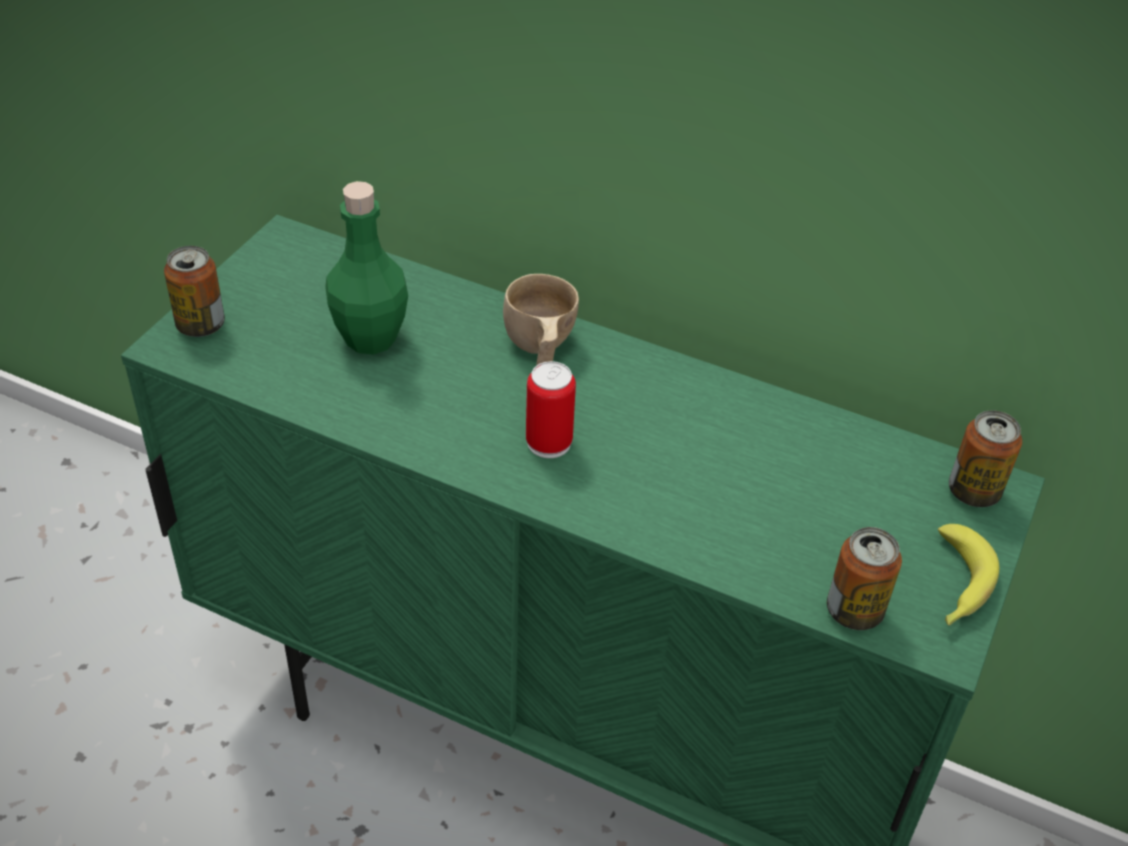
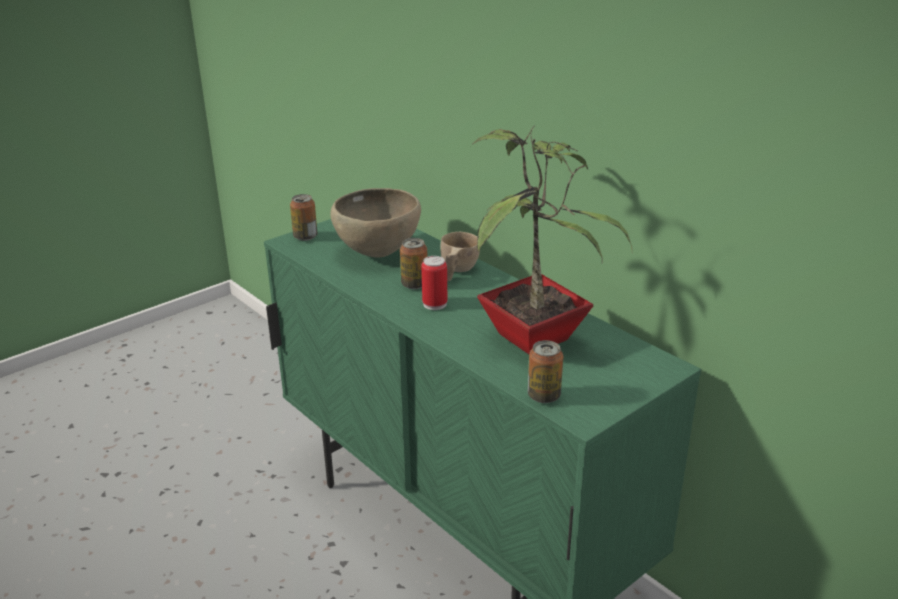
camera: 25 degrees right, 15 degrees down
green bottle [325,181,408,355] -> brown bowl [330,188,421,257]
banana [938,524,1000,625] -> none
can [949,410,1022,507] -> can moved to [400,238,428,289]
none -> potted plant [471,126,632,354]

